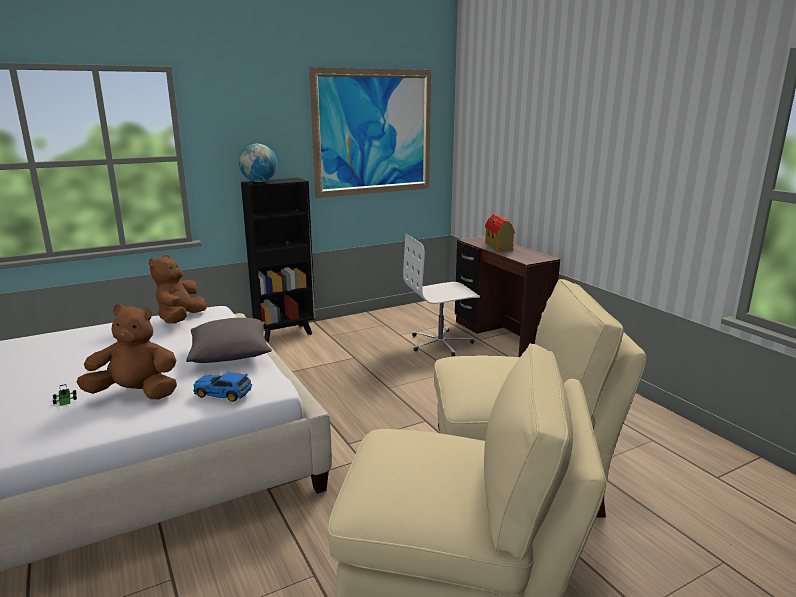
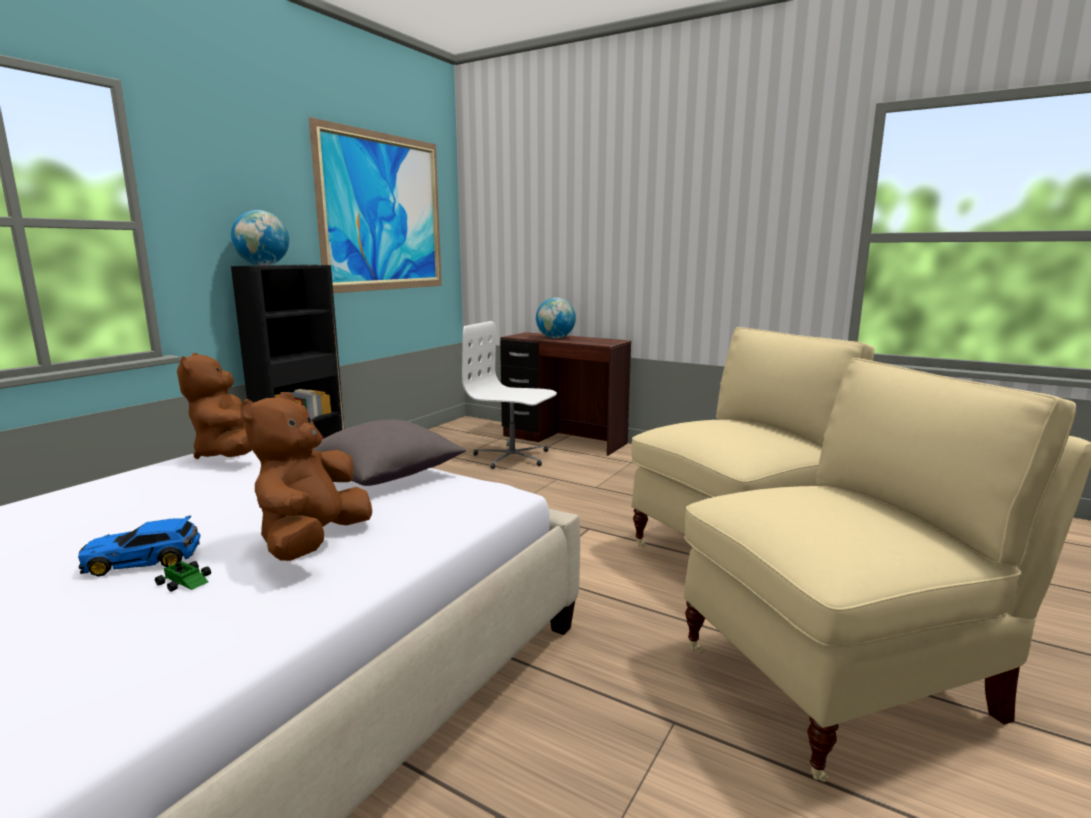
camera: 30 degrees left, 5 degrees down
brown plush toy [76,304,177,399] -> brown plush toy turned 45 degrees counterclockwise [240,392,372,561]
toy car [193,373,252,402] -> toy car moved to [78,516,200,577]
white office chair [403,234,480,356] -> white office chair turned 75 degrees clockwise [462,321,557,469]
toy house [485,214,515,251] -> globe [536,298,576,338]

